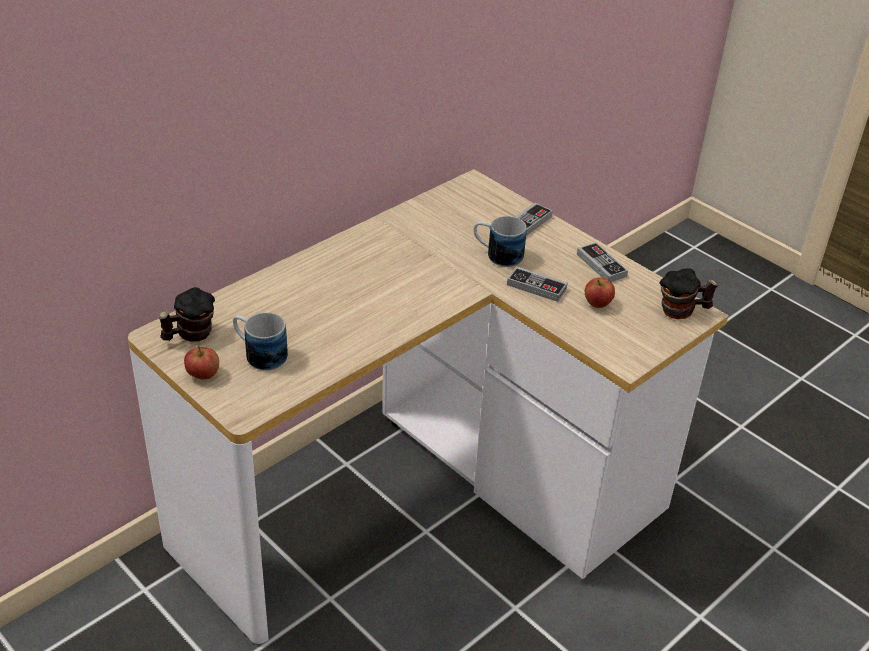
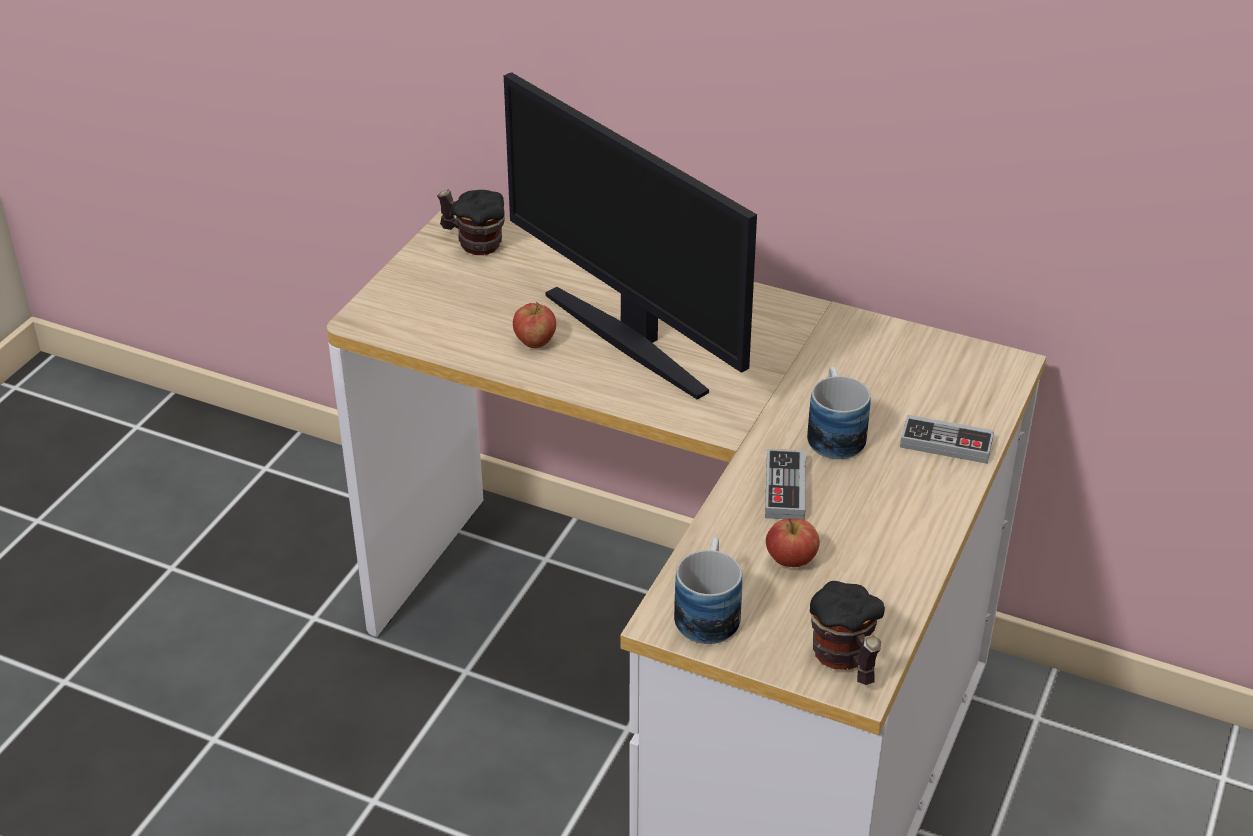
camera: 70 degrees right, 0 degrees up
apple [184,346,219,380] -> apple moved to [513,302,556,348]
mug [233,312,288,370] -> mug moved to [674,537,742,644]
game controller [577,242,628,282] -> none
none -> monitor [504,72,757,400]

